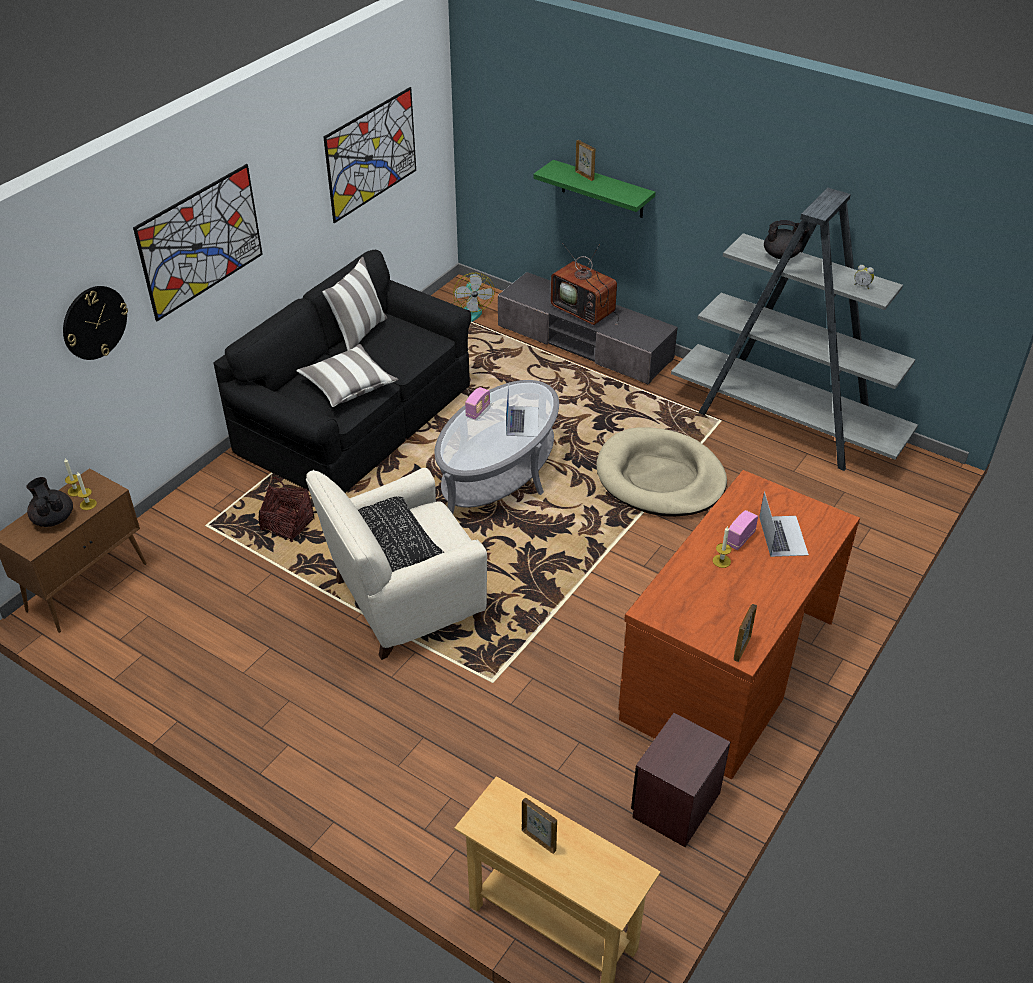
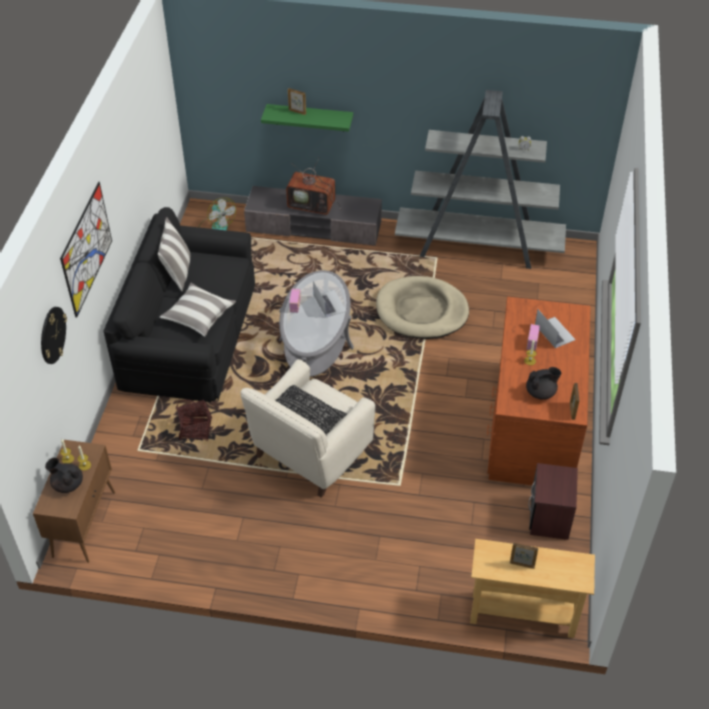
camera: 25 degrees left, 5 degrees up
picture [323,87,416,223] -> none
black teapot [764,220,809,259] -> black teapot moved to [526,367,561,400]

